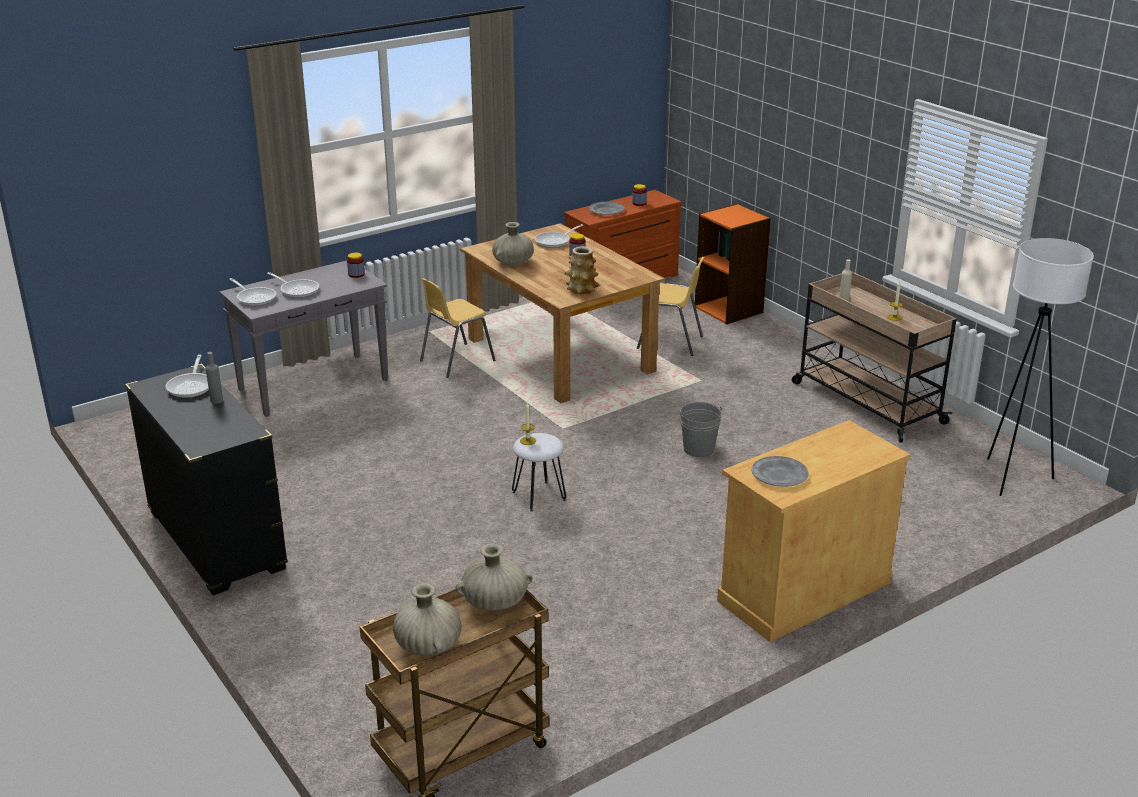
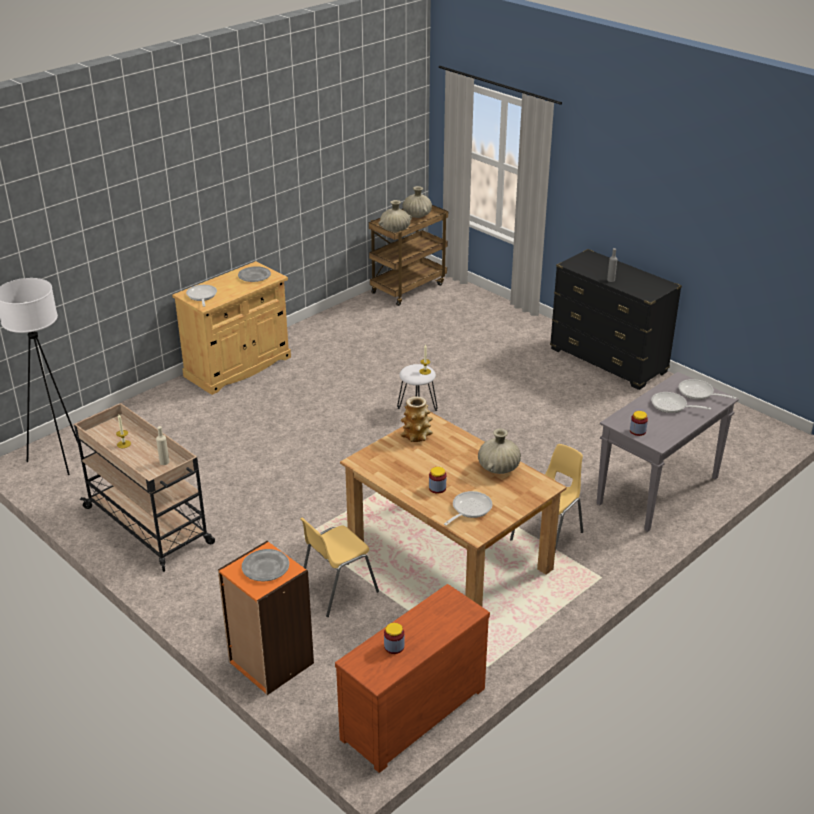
camera: 170 degrees right, 5 degrees up
frying pan [165,355,209,398] -> frying pan moved to [186,285,217,307]
grey plate [589,202,625,215] -> grey plate moved to [242,549,289,581]
yellow chair [637,257,704,356] -> yellow chair turned 45 degrees counterclockwise [300,518,379,617]
grey bucket [678,402,723,457] -> none

